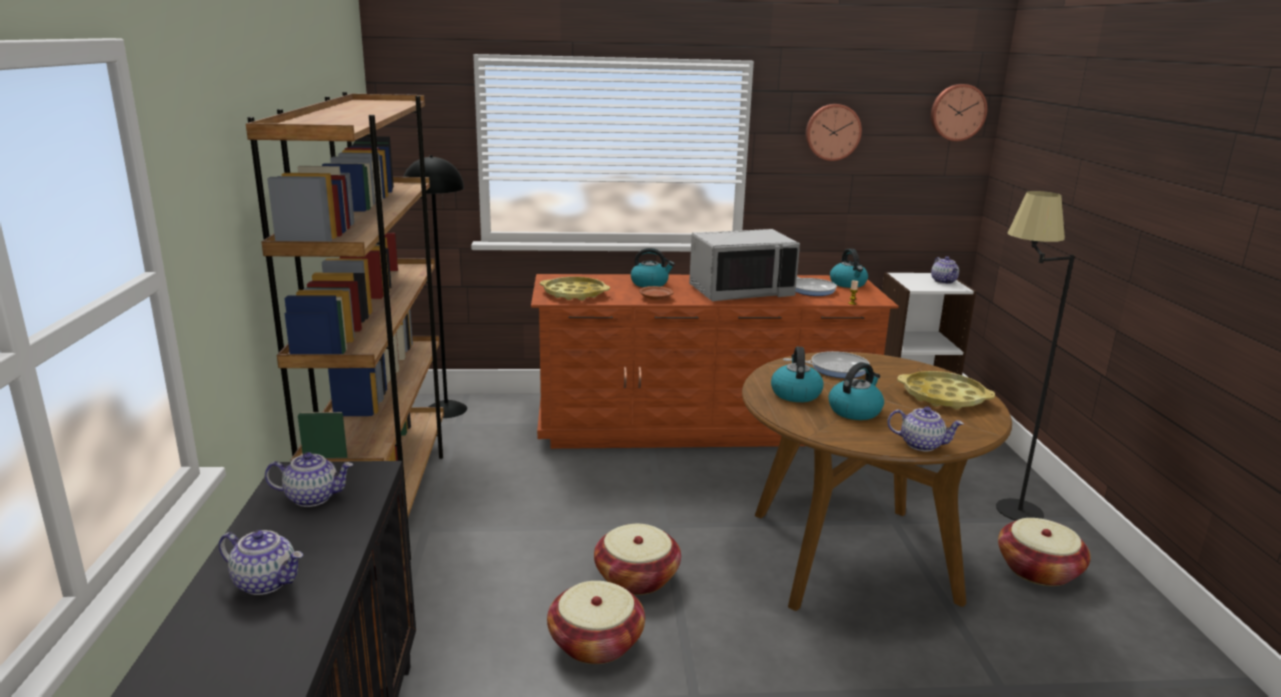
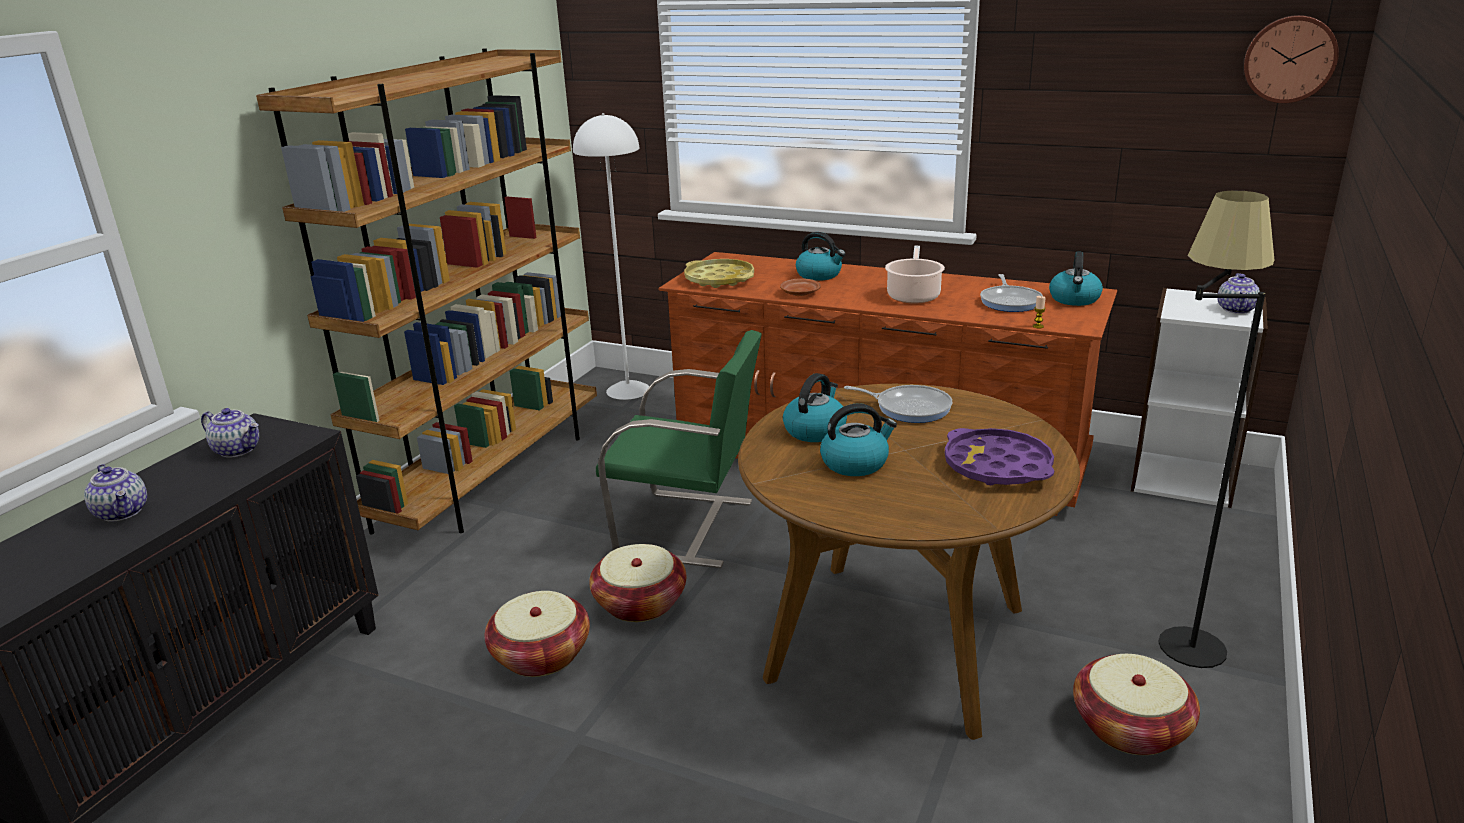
camera: 30 degrees right, 5 degrees up
black floor lamp [403,155,467,418] -> white floor lamp [573,113,649,400]
grey microwave [689,229,800,301] -> cooking pot [885,246,945,304]
wall clock [806,104,862,161] -> none
teapot [887,407,964,451] -> none
yellow tray [897,371,995,409] -> purple tray [945,428,1054,486]
none -> green chair [596,330,762,568]

